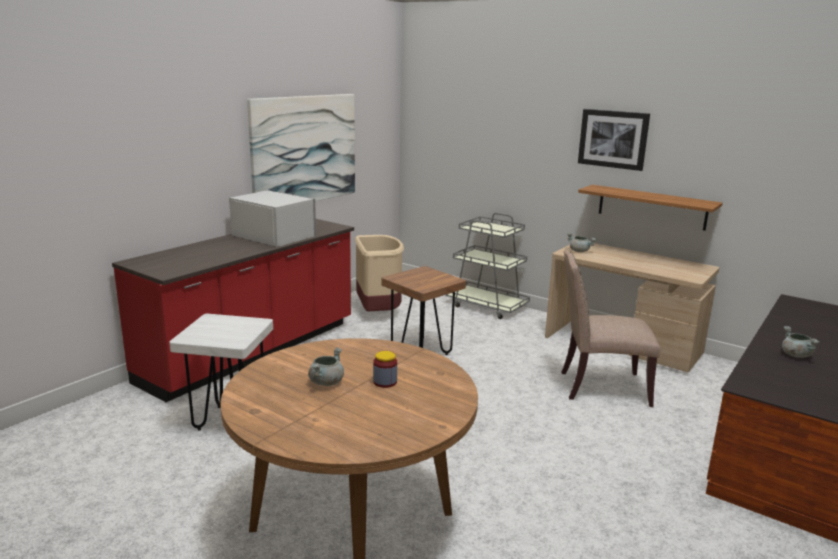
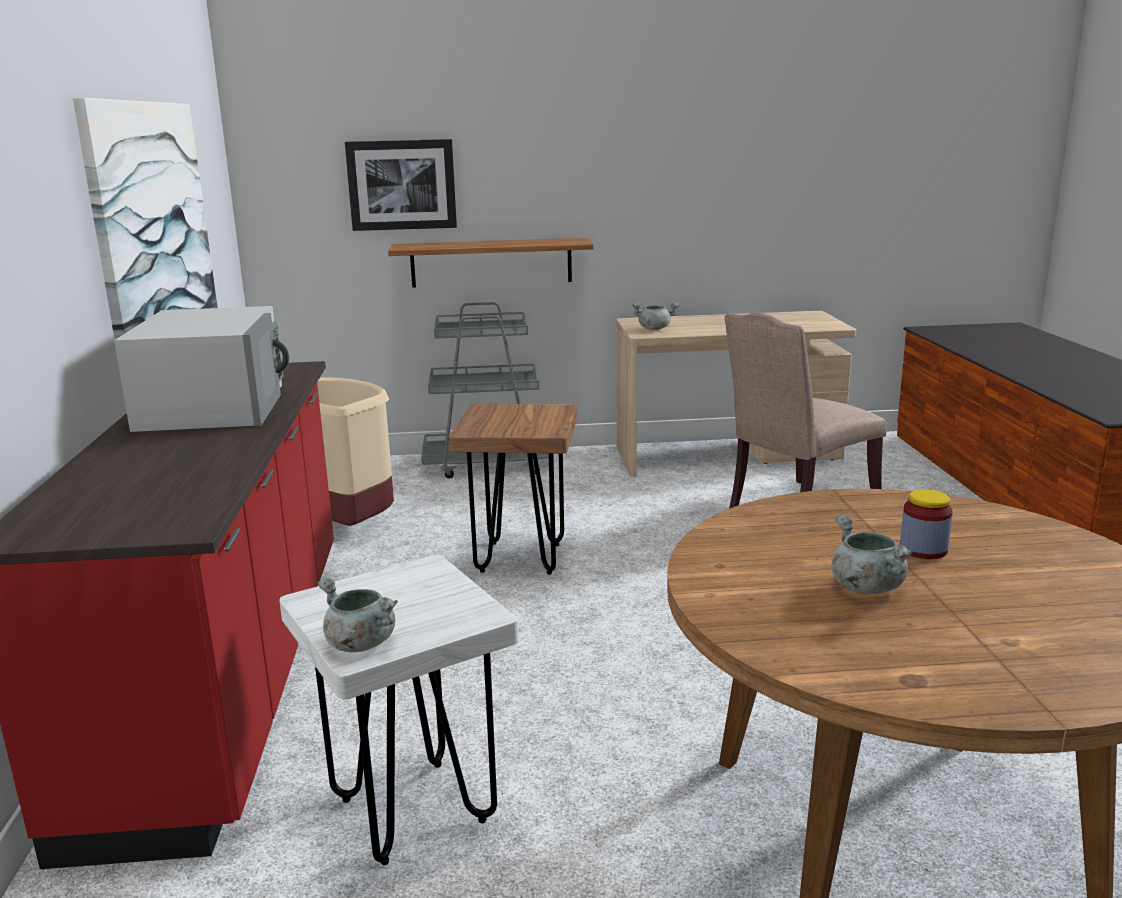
camera: 40 degrees left, 0 degrees up
white microwave [229,190,316,247] -> white microwave turned 90 degrees clockwise [114,306,289,432]
picture [578,109,650,171] -> picture moved to [345,139,457,231]
shelf [578,185,723,231] -> shelf moved to [388,238,593,288]
grey cooking pot [782,326,820,358] -> grey cooking pot moved to [317,578,398,652]

